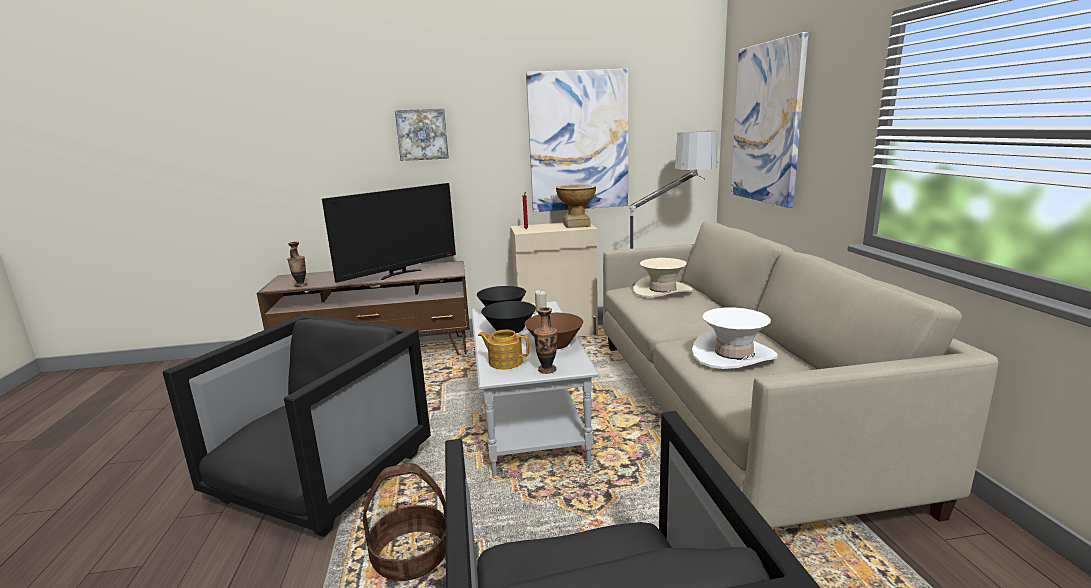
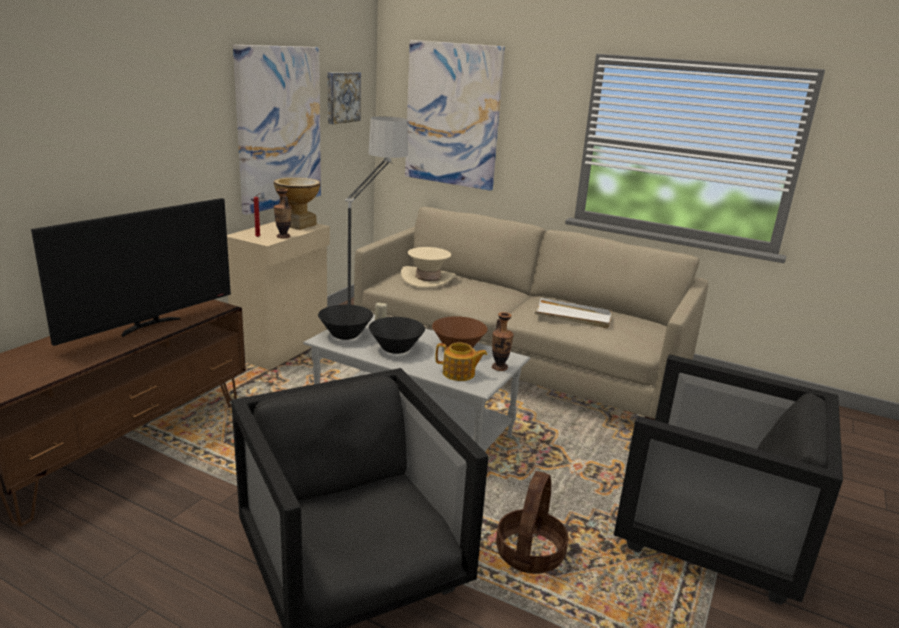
camera: 55 degrees left, 5 degrees up
vase [287,242,307,287] -> vase moved to [274,189,292,238]
television [322,183,456,283] -> television turned 45 degrees clockwise [31,198,231,346]
picture [395,109,449,161] -> picture moved to [328,72,361,124]
teapot [478,330,530,369] -> teapot turned 135 degrees counterclockwise [435,343,487,381]
white hat [692,307,778,369] -> white tray [535,298,612,328]

